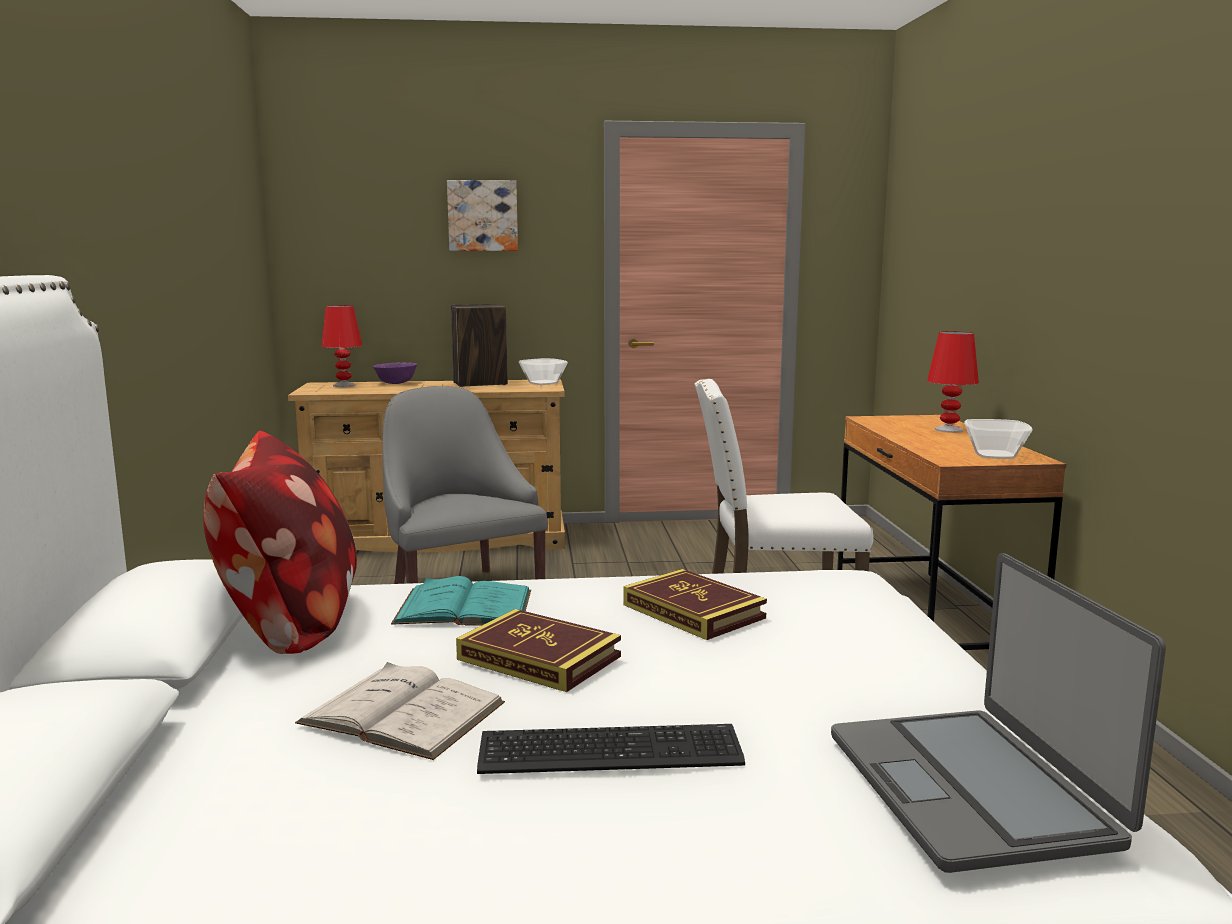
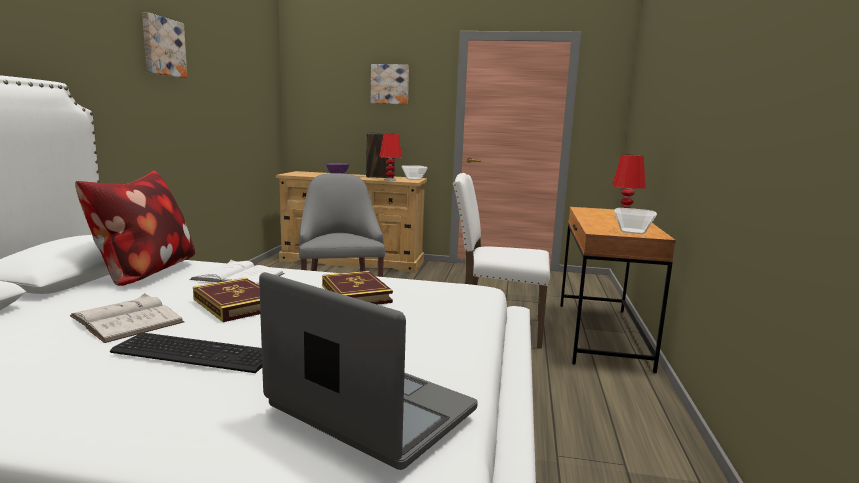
camera: 15 degrees right, 0 degrees up
red table lamp [321,305,362,387] -> red table lamp moved to [379,134,402,181]
turquoise book [391,576,531,626] -> white book [189,260,285,285]
laptop [831,553,1166,873] -> laptop turned 120 degrees clockwise [259,272,478,470]
none -> picture [142,12,187,78]

